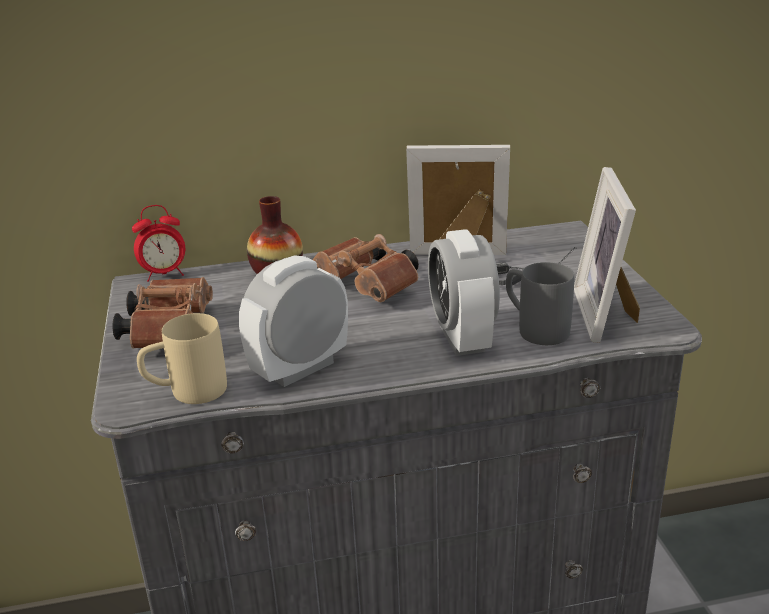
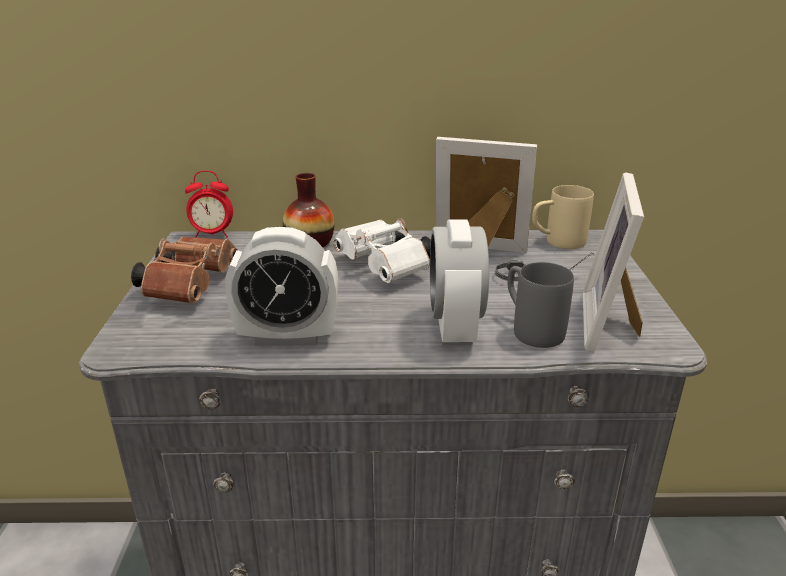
camera: 10 degrees right, 0 degrees up
beige mug [137,313,227,404] -> beige mug moved to [532,185,594,249]
alarm clock [239,255,348,387] -> alarm clock turned 150 degrees counterclockwise [225,227,338,346]
brown binoculars [312,234,419,302] -> white binoculars [333,218,431,283]

